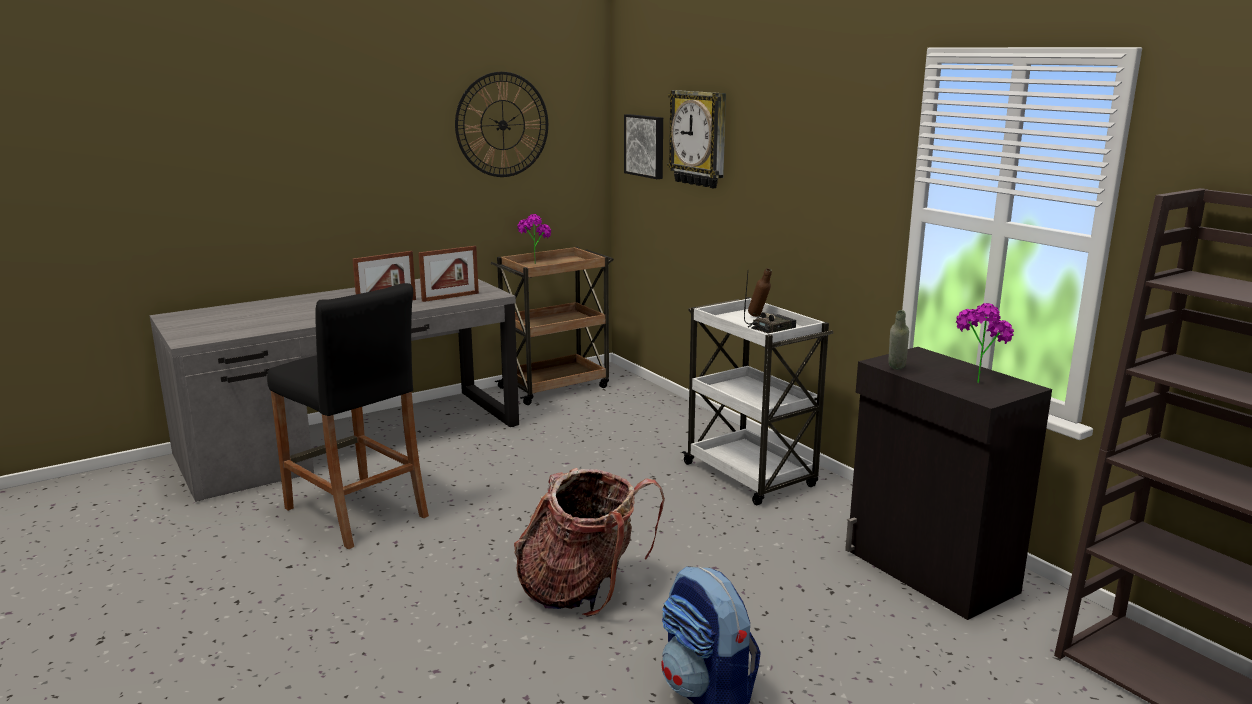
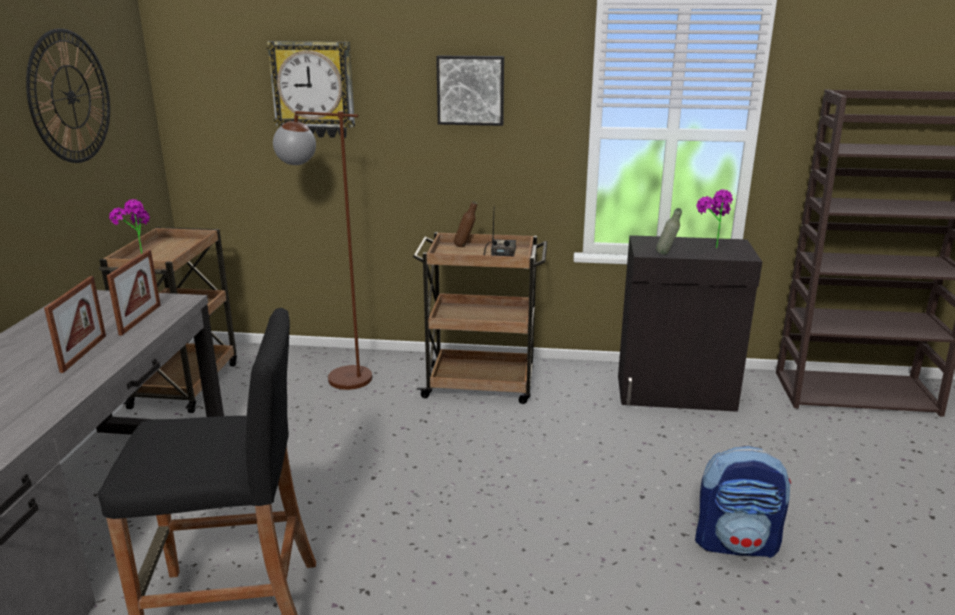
camera: 50 degrees left, 5 degrees up
backpack [514,468,665,617] -> none
picture [624,114,663,179] -> picture moved to [436,55,504,126]
white cart [682,297,833,505] -> brown cart [413,232,547,404]
none -> brown floor lamp [273,111,372,390]

